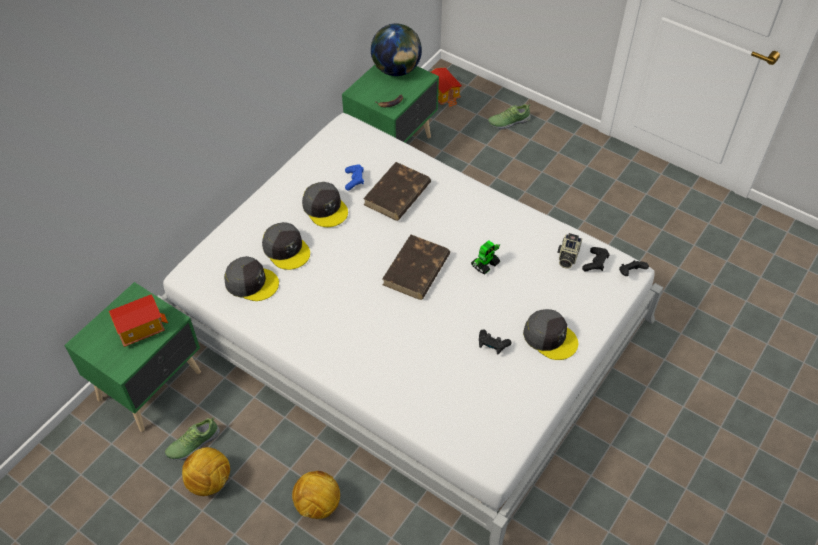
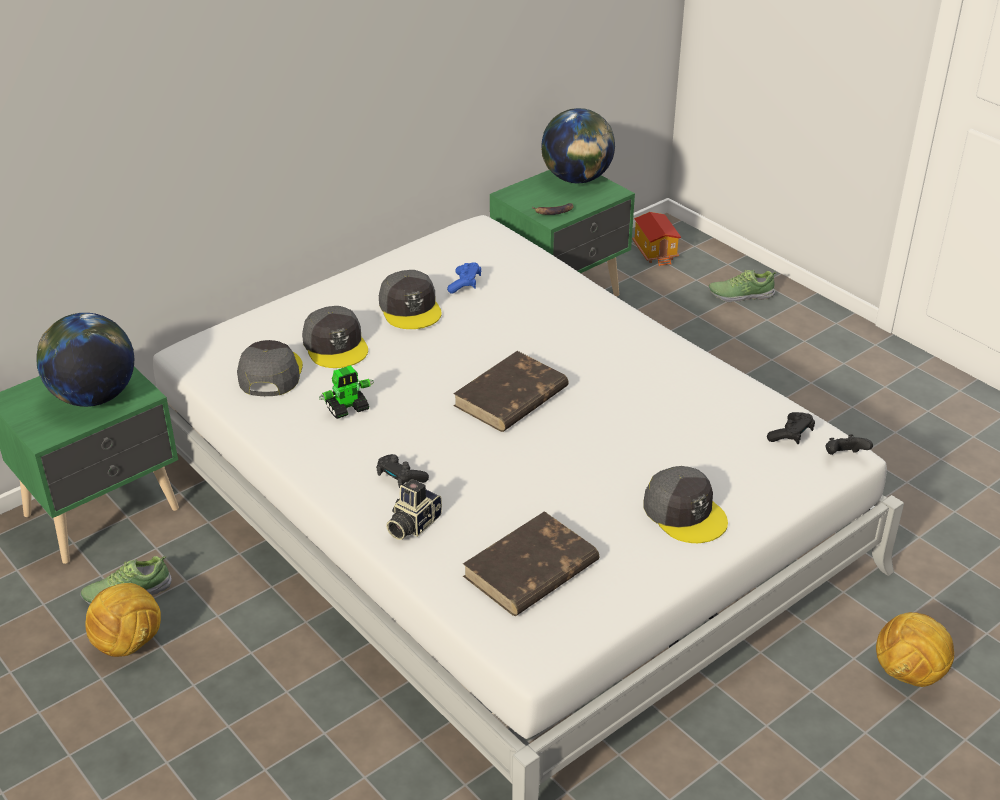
camera: 15 degrees right, 15 degrees down
toy house [109,294,168,347] -> globe [36,313,134,407]
grey cap [224,256,279,301] -> grey cap turned 120 degrees counterclockwise [237,340,303,396]
football [292,471,340,519] -> football moved to [876,612,954,687]
brown book [363,162,431,221] -> brown book moved to [463,511,599,616]
toy robot [471,240,500,274] -> toy robot moved to [319,365,374,419]
black game controller [479,329,512,354] -> black game controller moved to [376,454,429,488]
camera [557,233,582,269] -> camera moved to [386,479,442,540]

